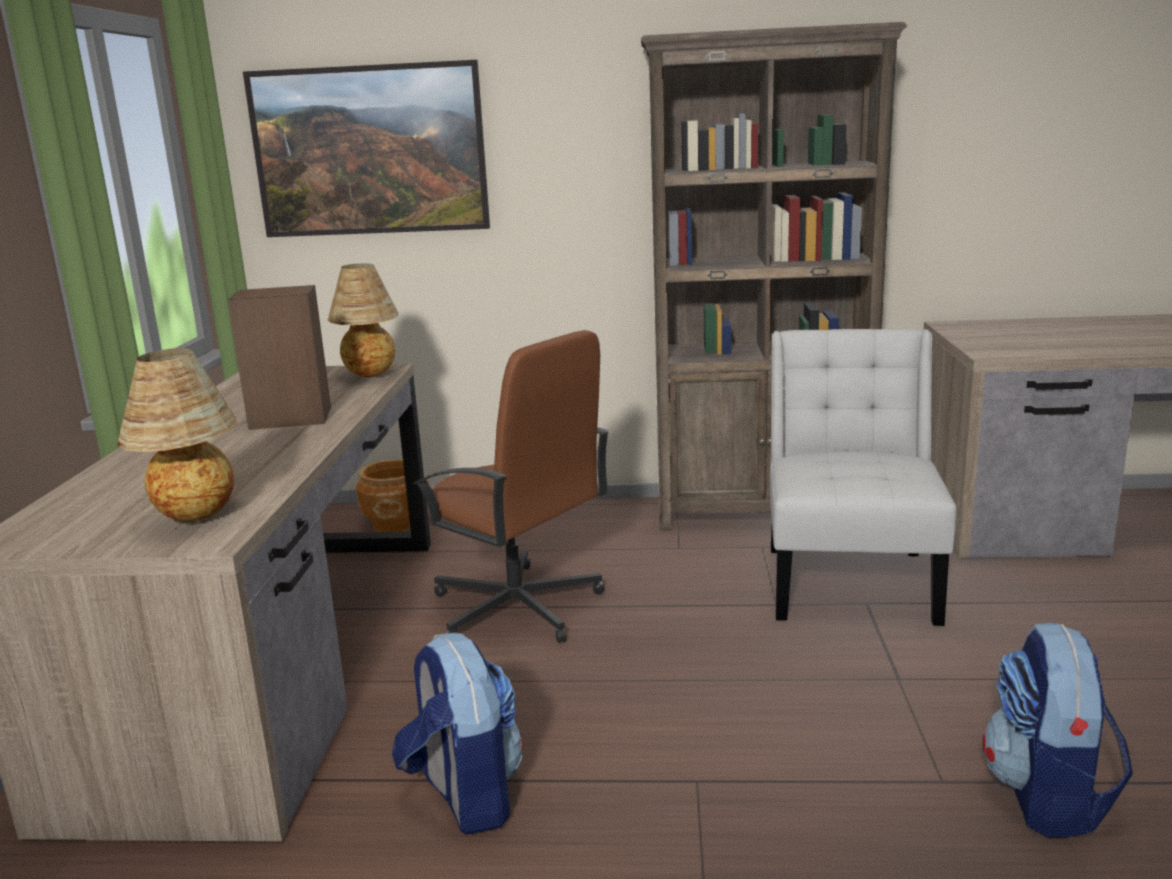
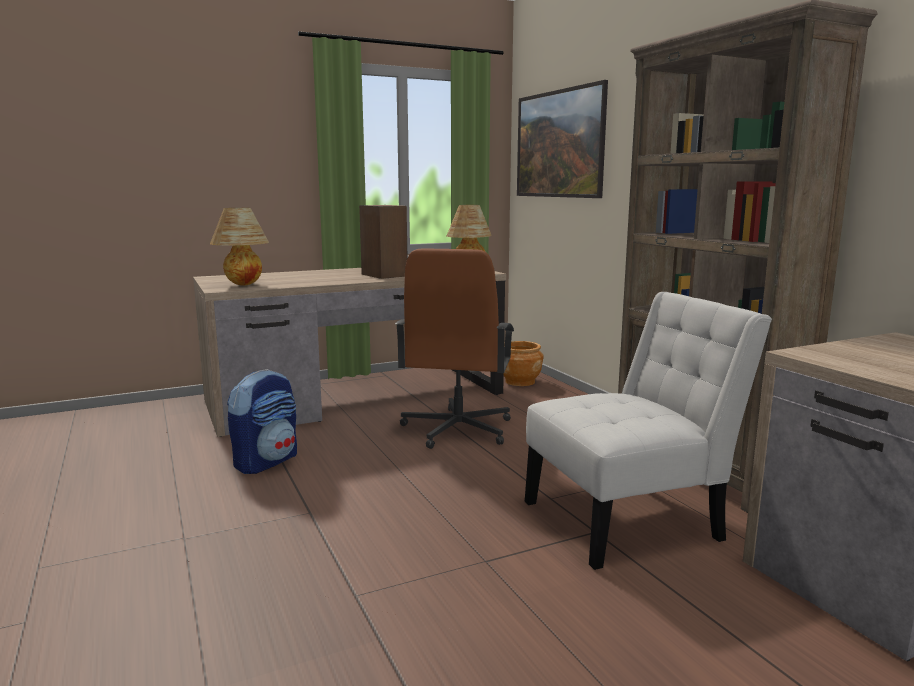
camera: 60 degrees right, 5 degrees down
backpack [982,622,1133,838] -> none

